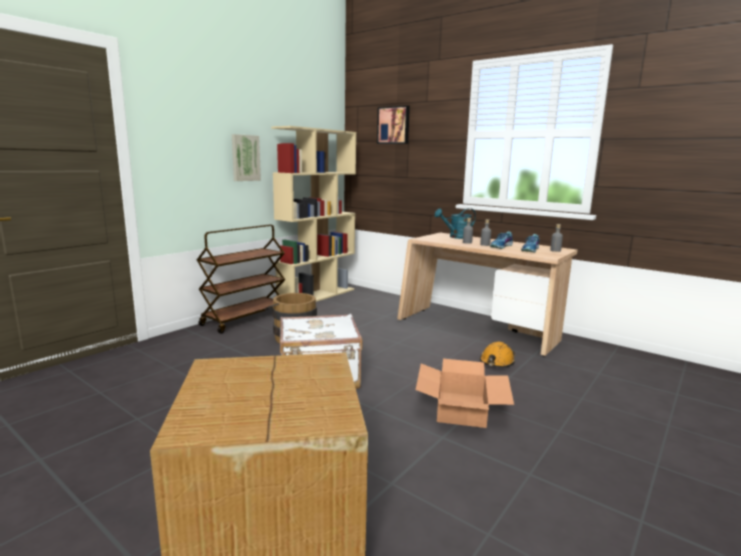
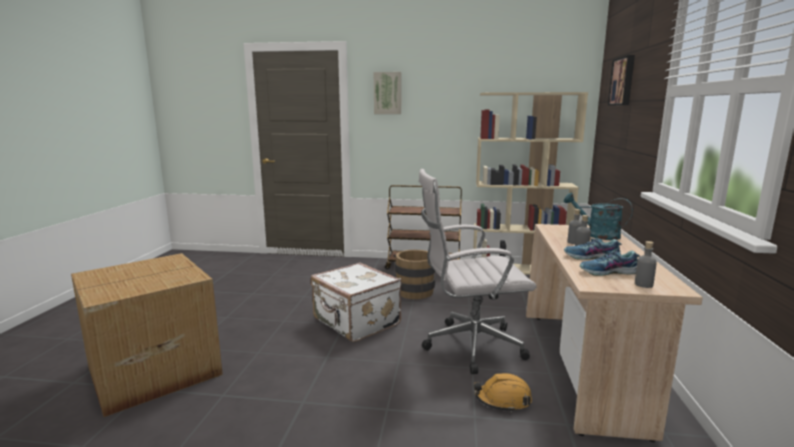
camera: 60 degrees right, 0 degrees up
picture [232,134,261,181] -> picture moved to [374,72,401,114]
cardboard box [416,359,514,428] -> none
none -> white office chair [418,169,537,374]

